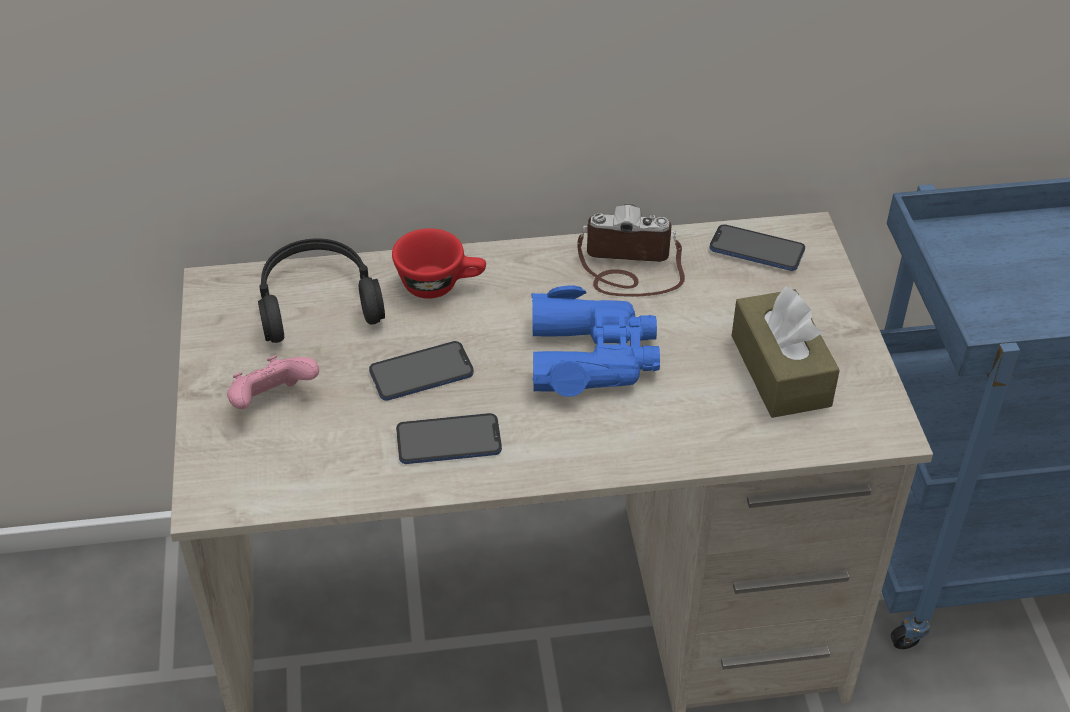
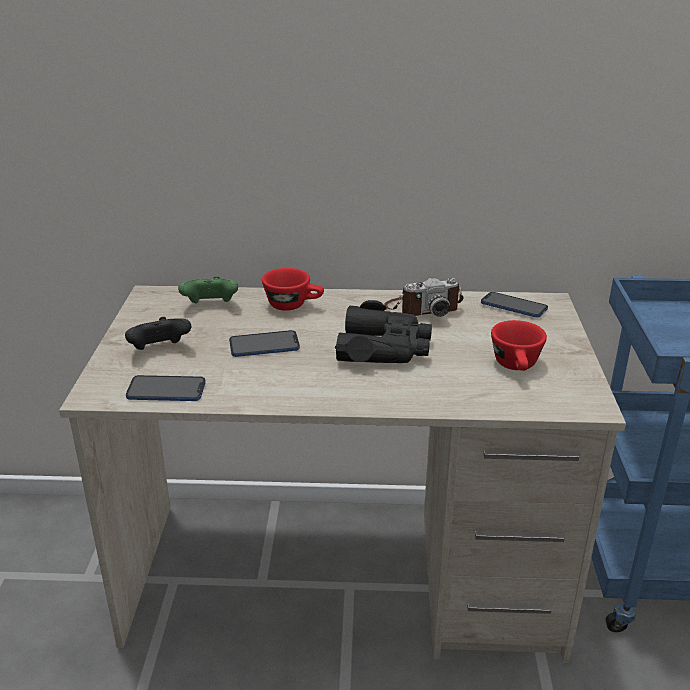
camera: 10 degrees right, 15 degrees down
pink game controller [227,355,319,409] -> black game controller [125,317,191,350]
black headphones [258,238,385,343] -> green game controller [178,276,238,303]
phone [396,413,502,464] -> phone moved to [126,375,206,401]
blue binoculars [531,286,660,397] -> black binoculars [335,300,432,363]
camera [577,204,685,297] -> camera turned 150 degrees clockwise [384,277,463,317]
brown tissue box [732,286,840,418] -> red cup [491,320,547,371]

